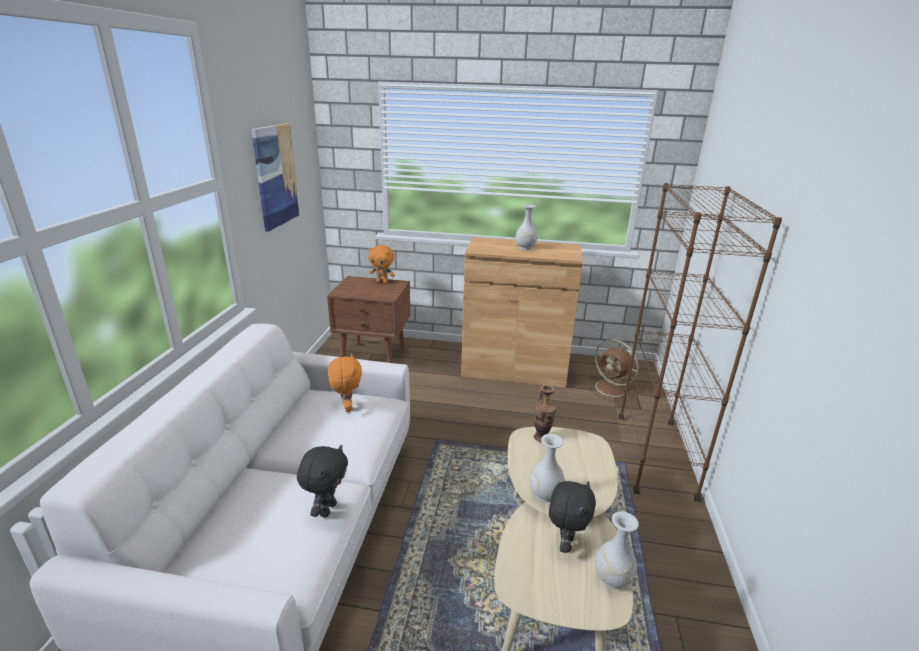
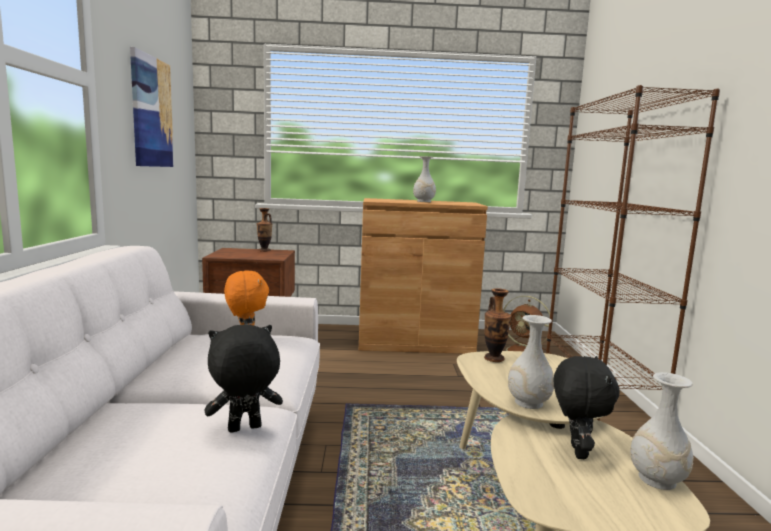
camera: 10 degrees left, 15 degrees down
black plush toy [297,445,348,518] -> black plush toy turned 120 degrees counterclockwise [204,324,283,433]
orange plush toy [368,245,395,284] -> vase [257,208,272,252]

